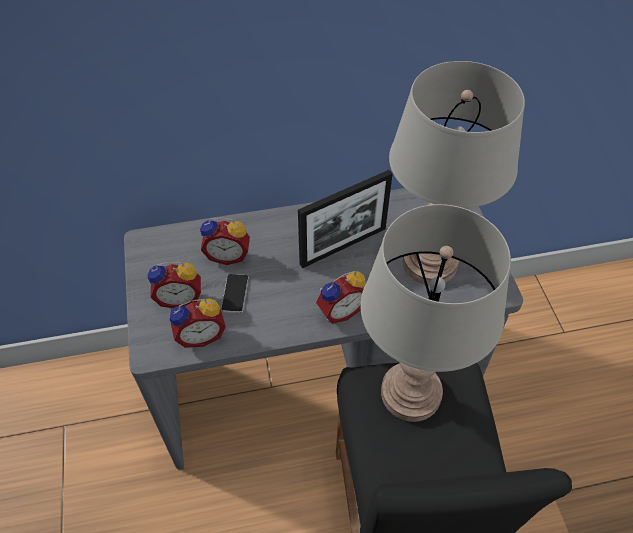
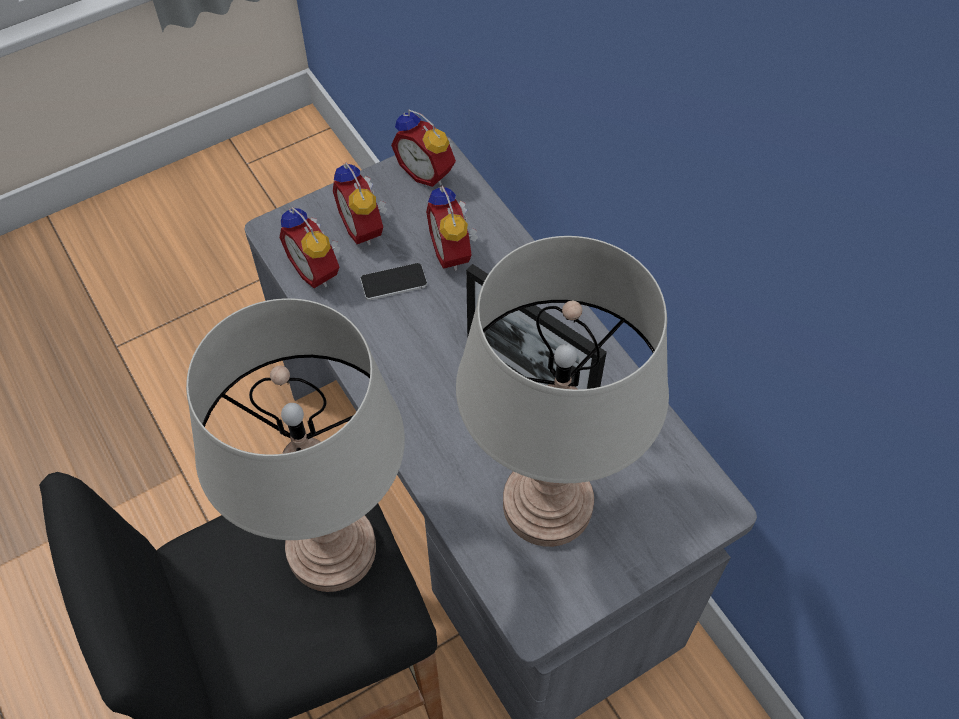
camera: 70 degrees right, 5 degrees up
alarm clock [316,271,366,324] -> alarm clock moved to [391,109,456,187]

